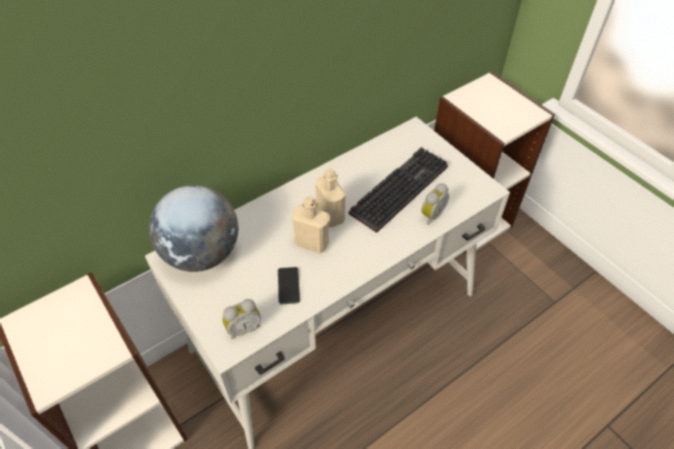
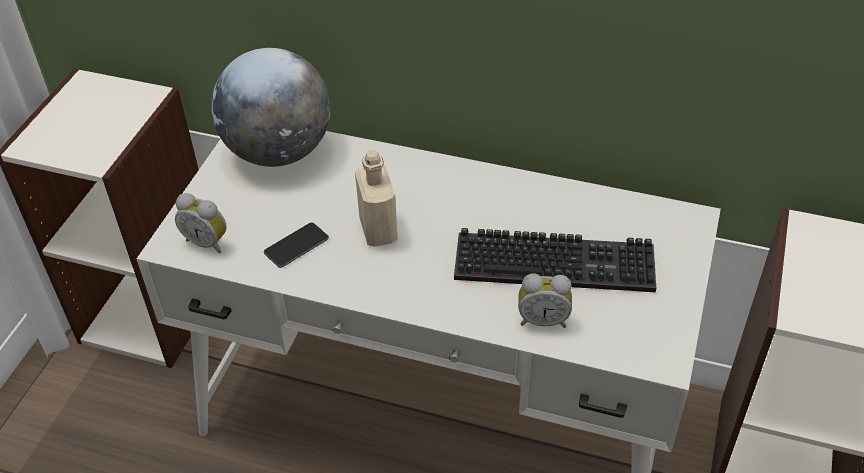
camera: 55 degrees right, 5 degrees down
beige bottle [315,168,346,227] -> none

